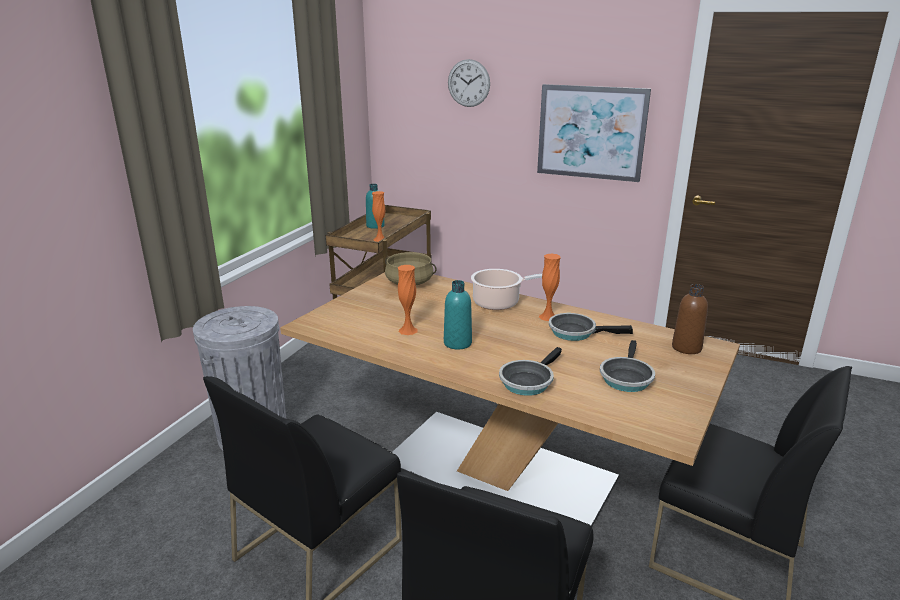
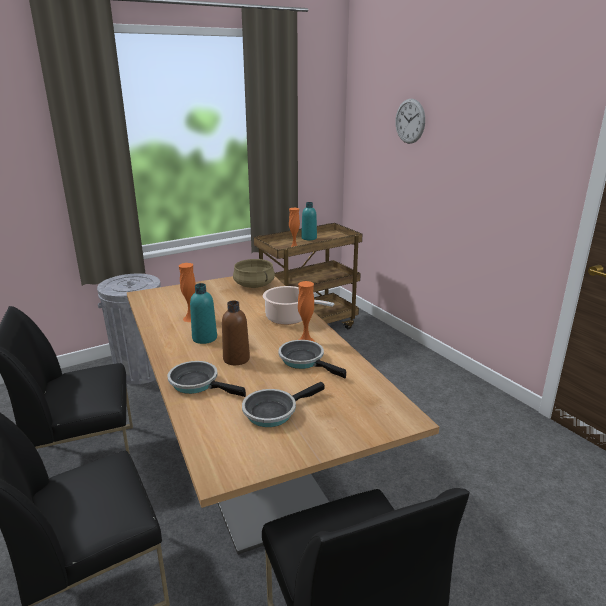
camera: 35 degrees right, 0 degrees up
frying pan [499,347,562,396] -> frying pan turned 45 degrees clockwise [168,361,246,397]
picture [537,84,651,182] -> none
brown bottle [672,284,708,354] -> brown bottle moved to [222,300,250,365]

